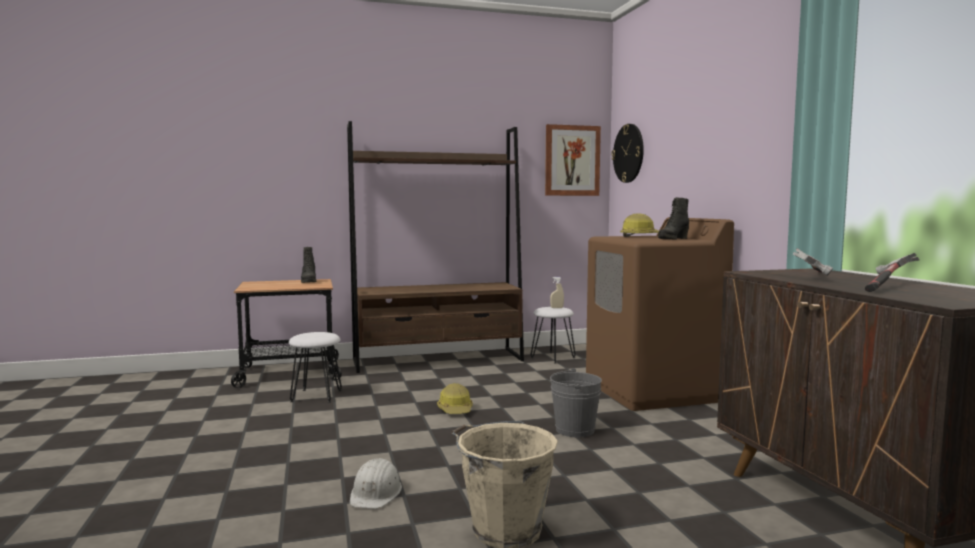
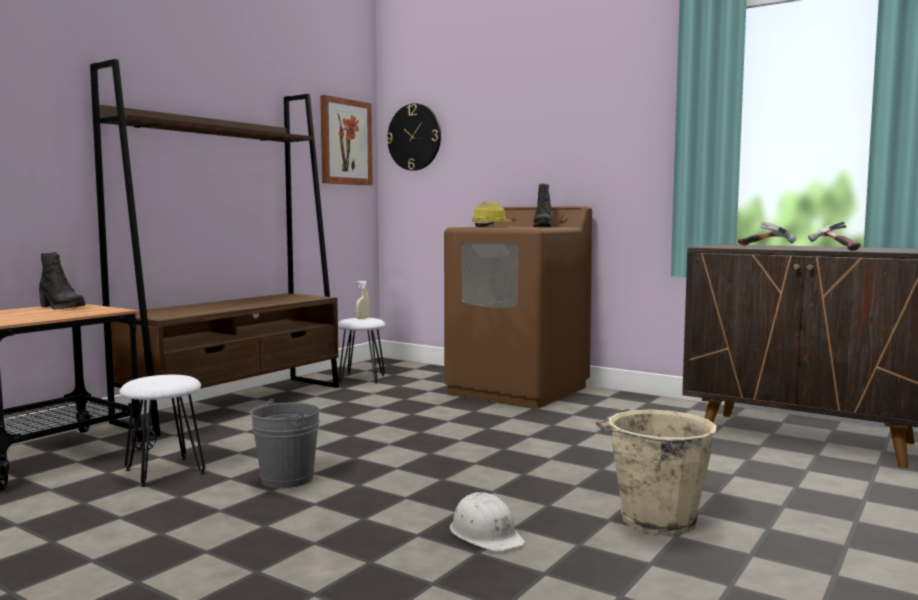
camera: 40 degrees left, 0 degrees up
hard hat [437,383,473,414] -> none
grey bucket [550,368,602,437] -> grey bucket moved to [250,399,320,488]

